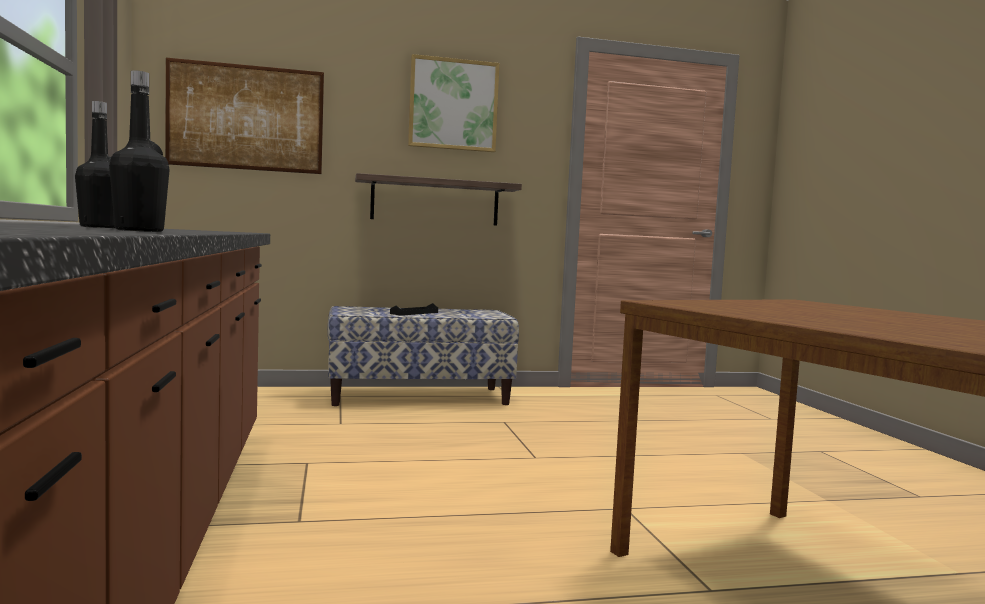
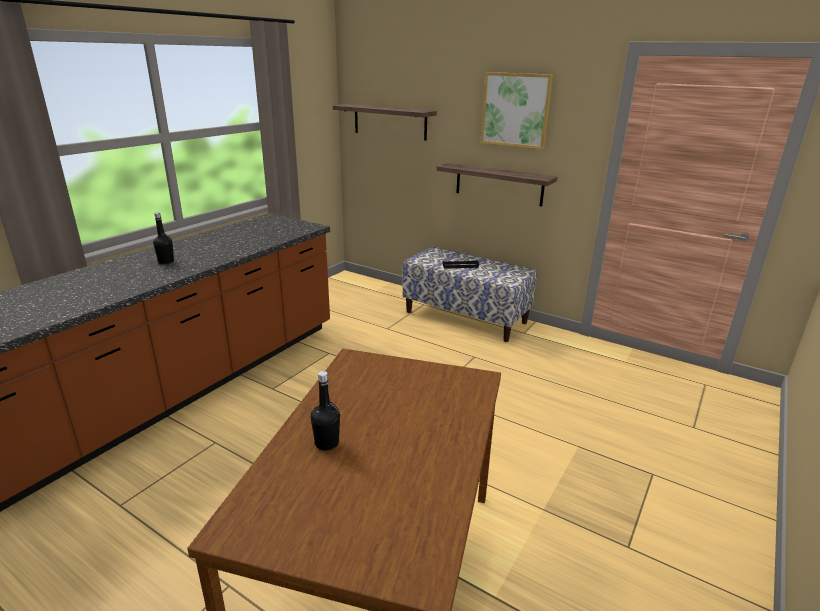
camera: 45 degrees right, 20 degrees up
black bottle [109,70,170,232] -> black bottle moved to [311,371,340,451]
picture [165,58,324,174] -> shelf [333,104,437,141]

